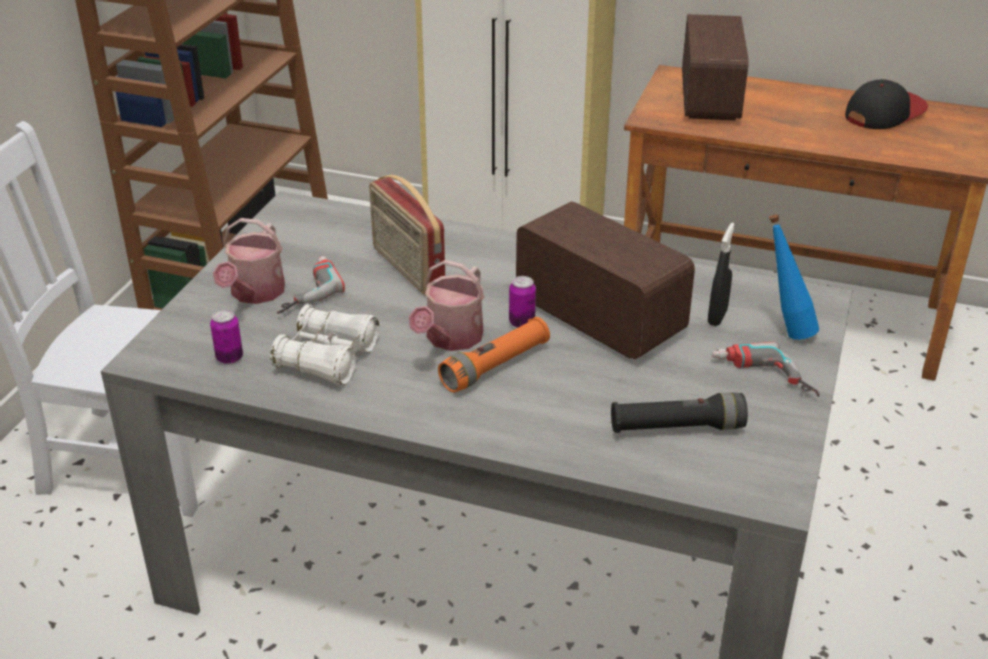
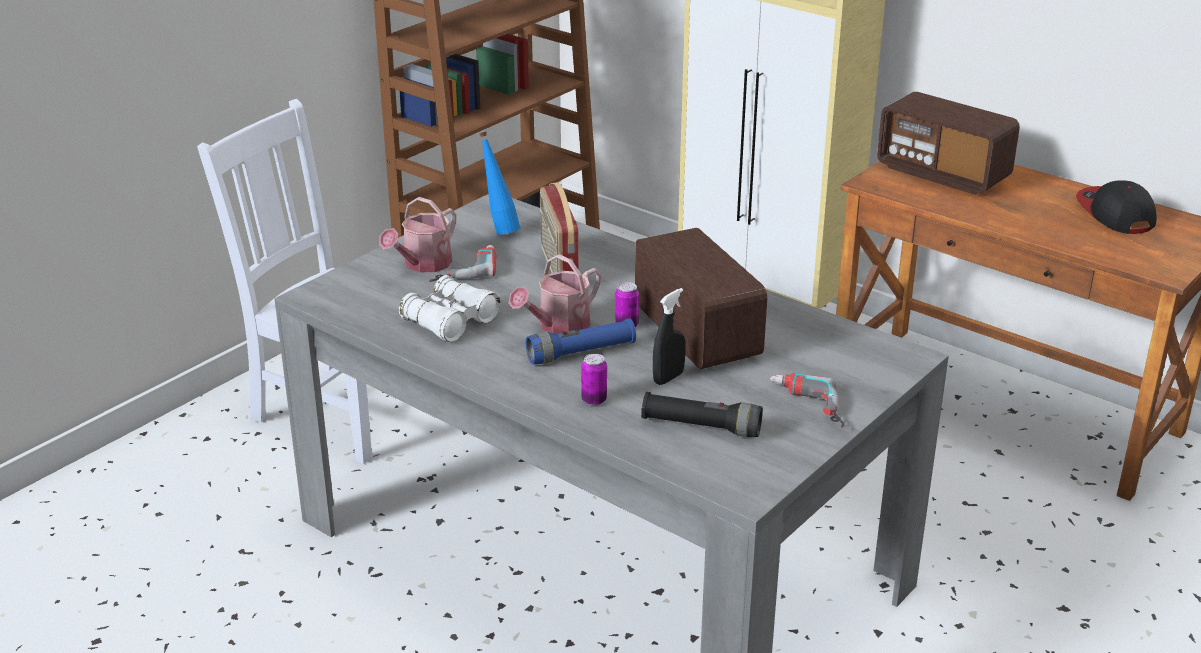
camera: 20 degrees right, 5 degrees down
can [210,309,243,364] -> can moved to [581,354,607,405]
orange flashlight [438,317,550,393] -> blue flashlight [526,318,636,364]
radio [682,14,749,120] -> radio turned 105 degrees clockwise [877,92,1020,195]
black spray bottle [708,223,735,326] -> black spray bottle moved to [653,288,686,385]
blue bottle [769,214,819,340] -> blue bottle moved to [479,131,520,235]
cap [845,79,928,129] -> cap turned 90 degrees counterclockwise [1076,180,1157,234]

